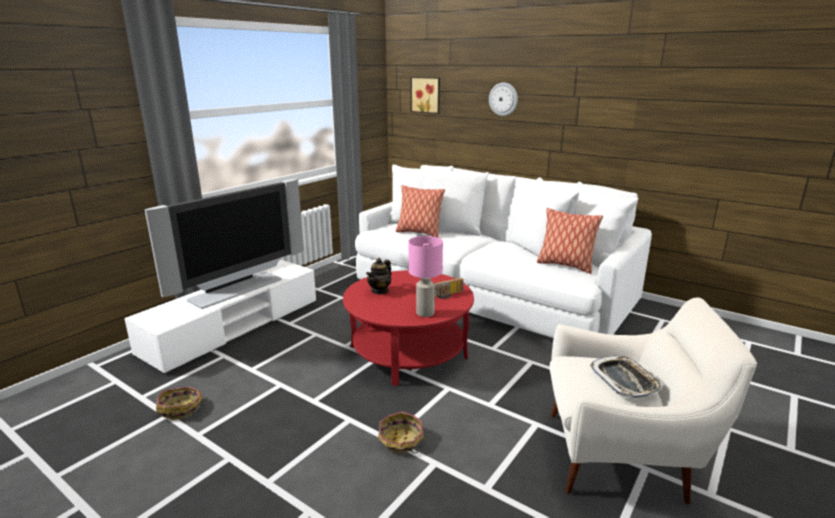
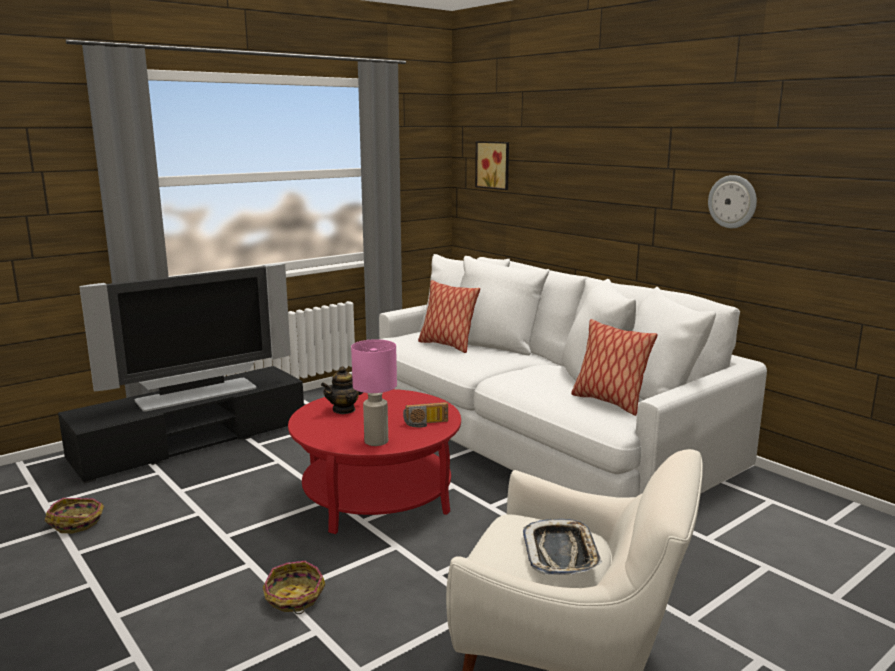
camera: 15 degrees right, 5 degrees down
white tv stand [124,260,316,374] -> black tv stand [58,366,304,484]
wall clock [489,83,518,116] -> wall clock moved to [708,175,757,228]

